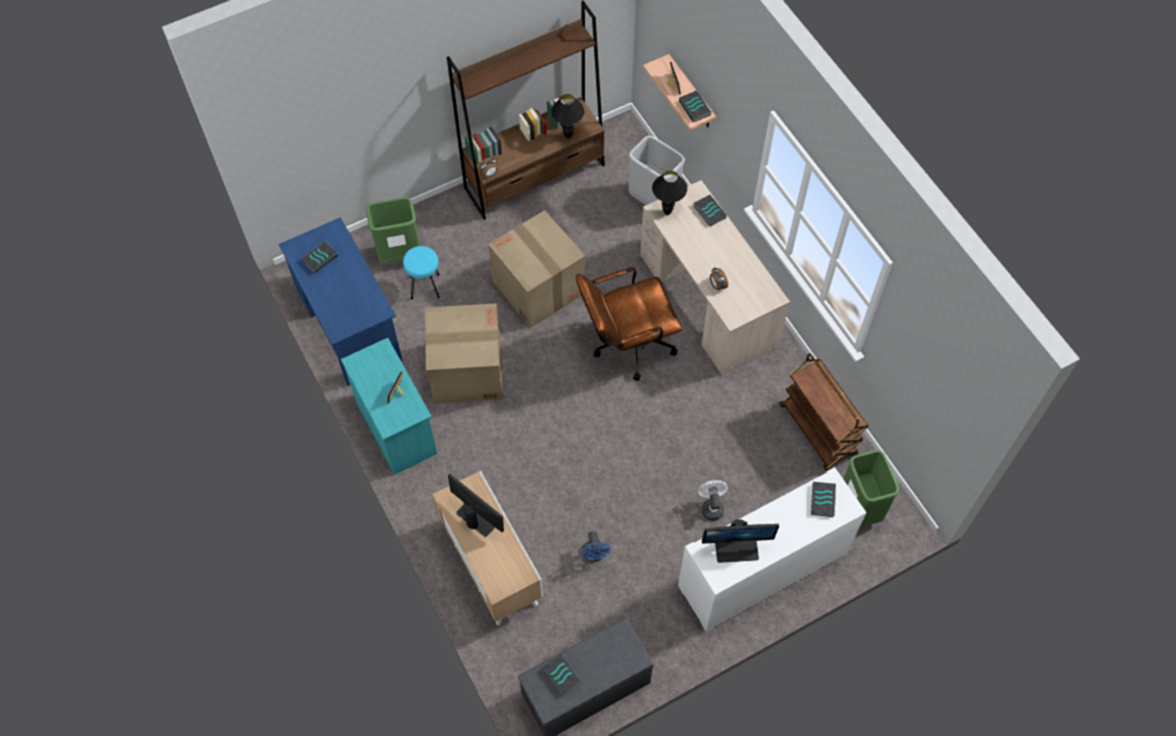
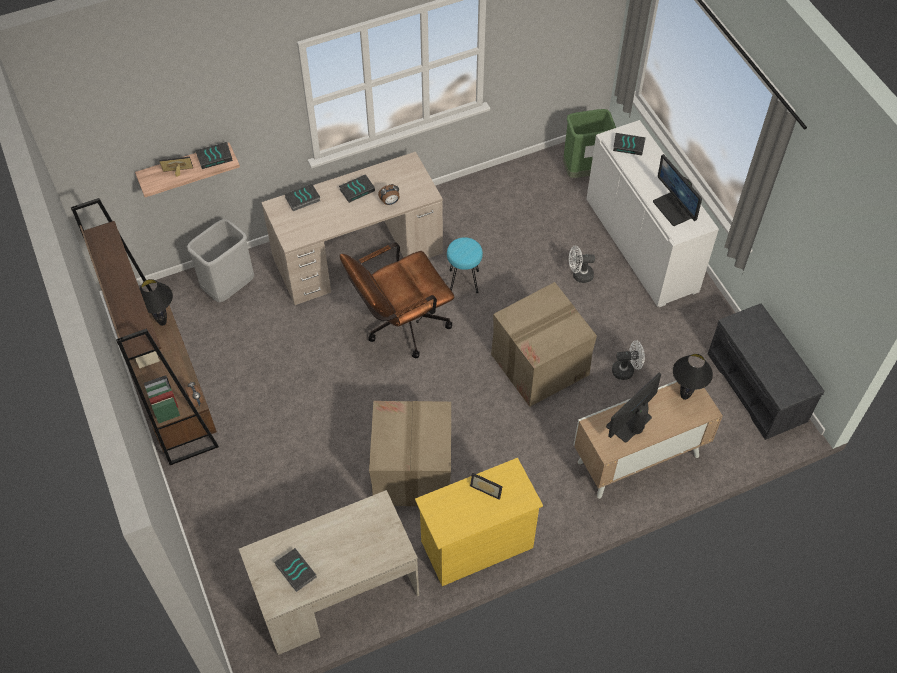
camera: 85 degrees left, 5 degrees down
blue desk [279,217,403,386] -> beige desk [239,490,419,655]
turquoise dresser [341,338,437,475] -> yellow dresser [415,458,543,586]
green trash can [366,197,420,265] -> none
turquoise stool [403,246,440,299] -> turquoise stool moved to [447,237,483,293]
cardboard box [488,210,586,328] -> cardboard box moved to [491,282,597,407]
book [542,654,582,696] -> book moved to [339,174,375,203]
brown office chair [576,267,682,381] -> brown office chair turned 75 degrees clockwise [340,243,454,358]
blue fan [581,531,611,562] -> white fan [612,340,645,380]
black table lamp [652,171,687,215] -> black table lamp moved to [673,354,713,400]
monitor [702,519,779,563] -> monitor turned 150 degrees clockwise [653,154,702,226]
brown cart [780,353,869,471] -> none

